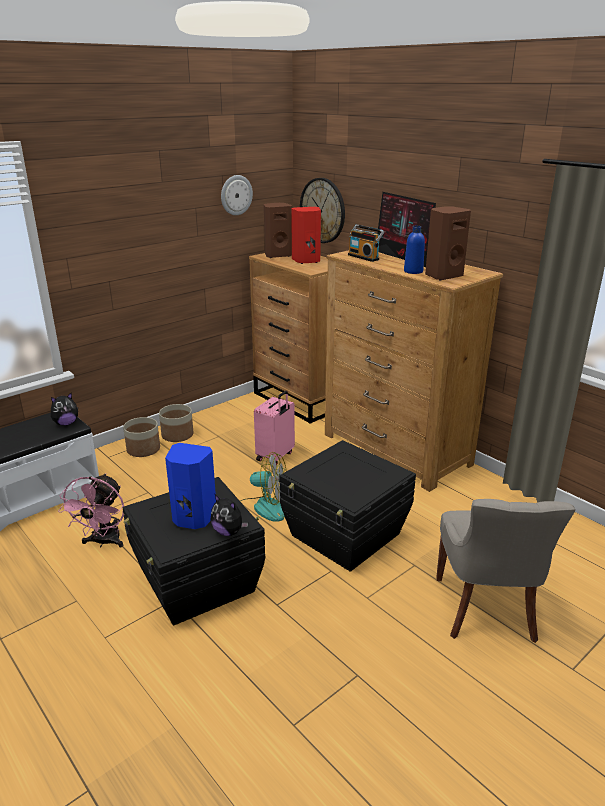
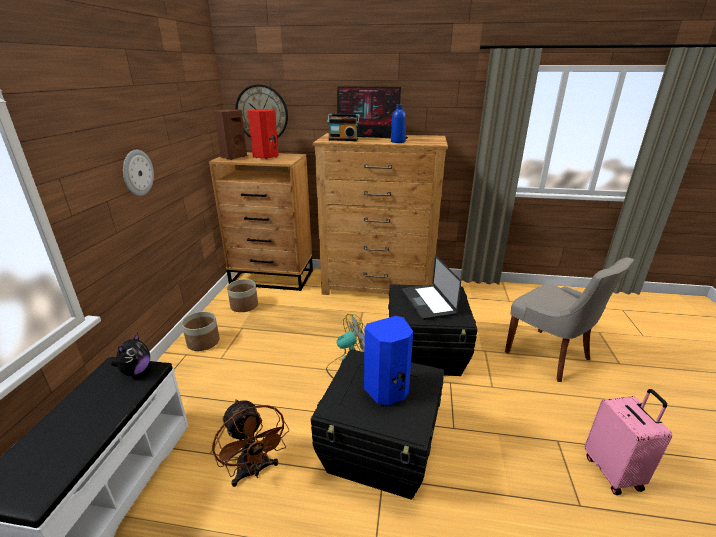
camera: 40 degrees left, 0 degrees up
pink fan [58,473,124,548] -> brown fan [212,399,289,487]
planter [123,417,160,457] -> planter moved to [227,279,258,312]
plush toy [211,494,248,536] -> none
wall clock [221,175,253,215] -> wall clock moved to [123,150,154,196]
pink suitcase [254,391,295,465] -> pink suitcase moved to [584,389,672,495]
brown speaker [425,207,471,280] -> none
none -> laptop [402,255,461,320]

